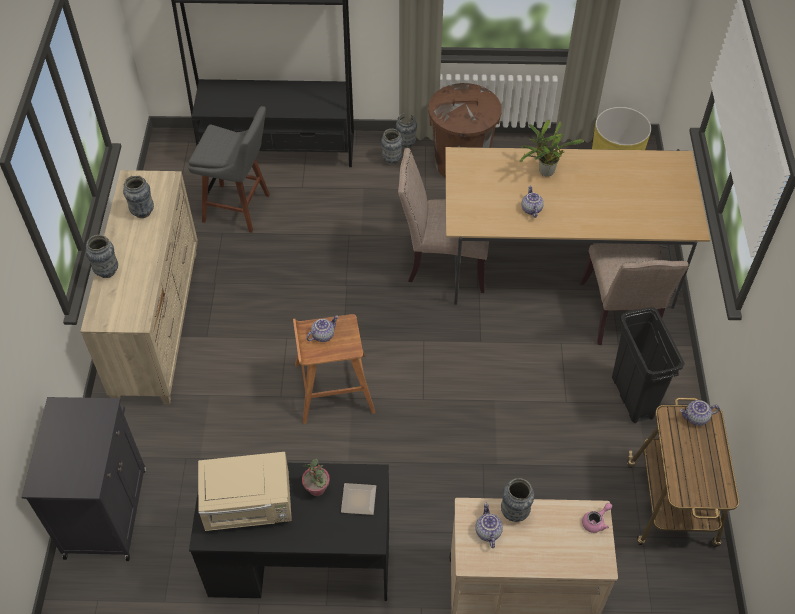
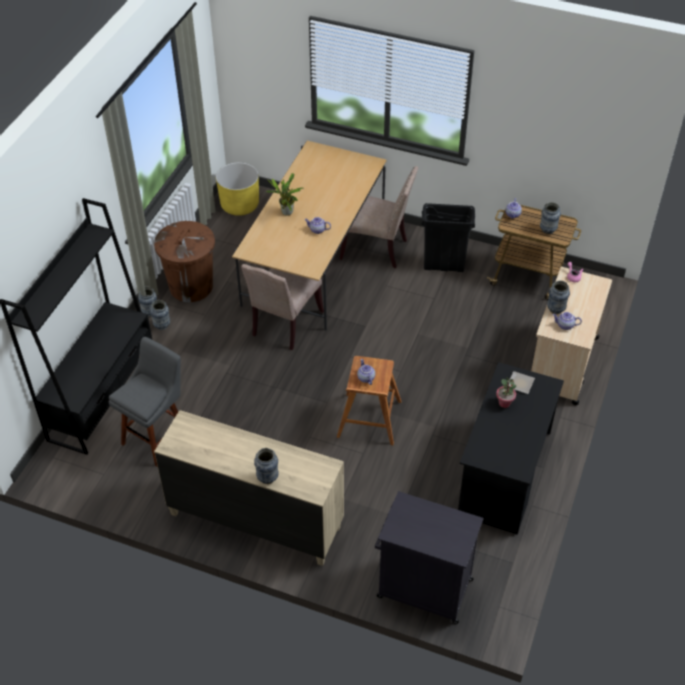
camera: 70 degrees left, 5 degrees down
vase [123,176,154,218] -> vase moved to [540,202,561,234]
beige microwave [198,452,292,531] -> none

